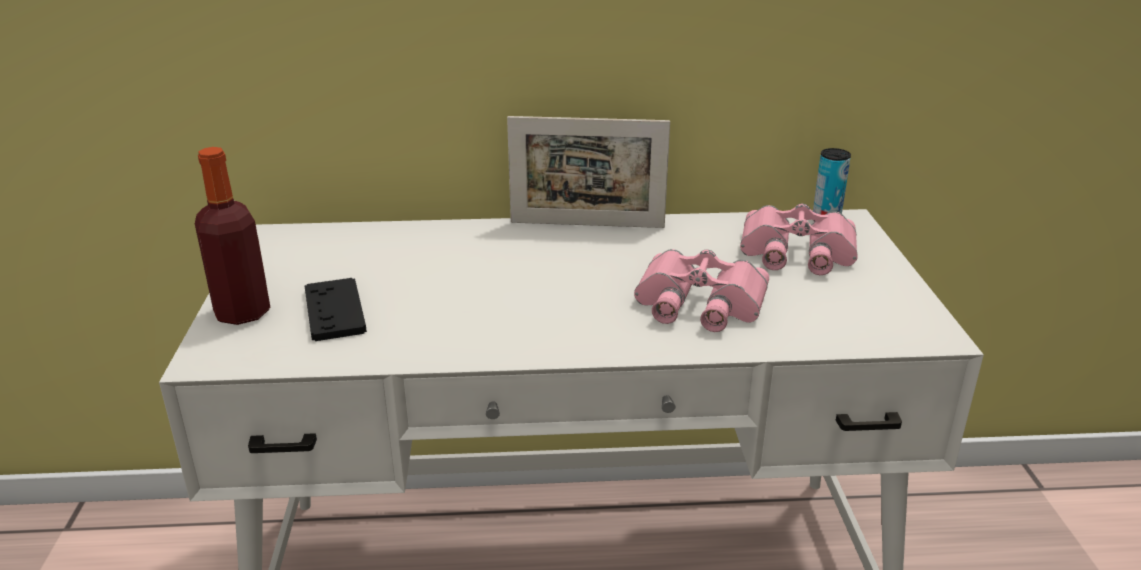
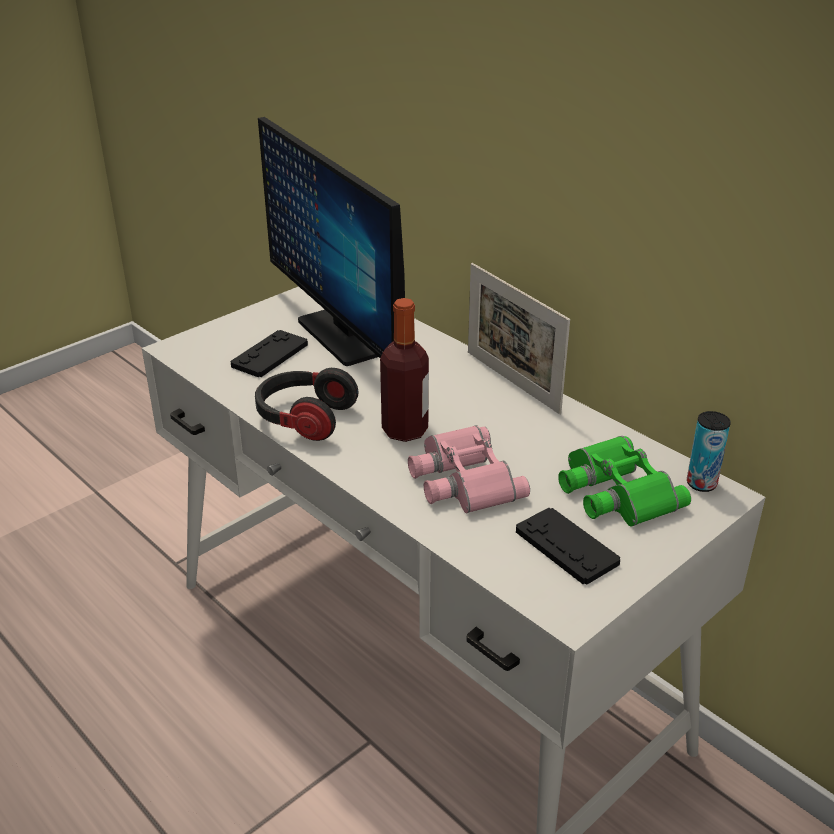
camera: 50 degrees right, 5 degrees up
bottle [195,147,270,325] -> bottle moved to [380,298,429,442]
pink binoculars [740,204,858,275] -> green binoculars [558,436,691,527]
none -> headphones [255,368,359,441]
none -> monitor [258,117,405,366]
none -> black game controller [516,508,620,585]

